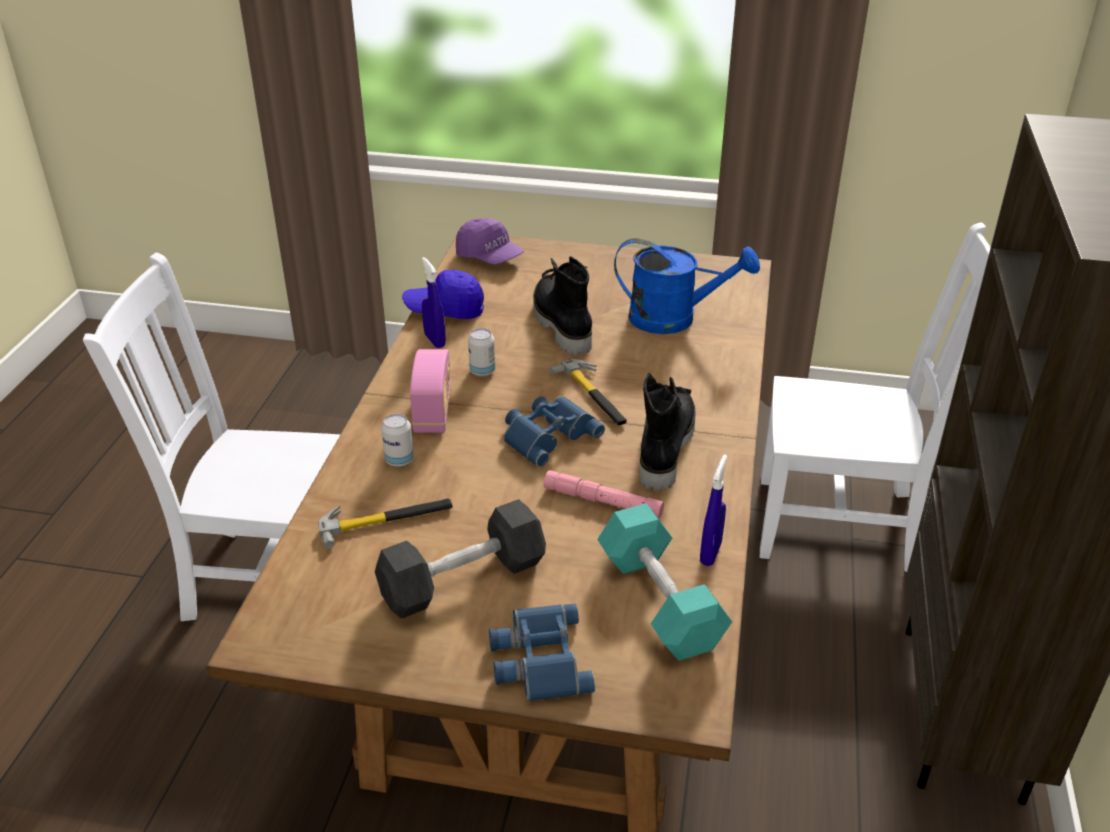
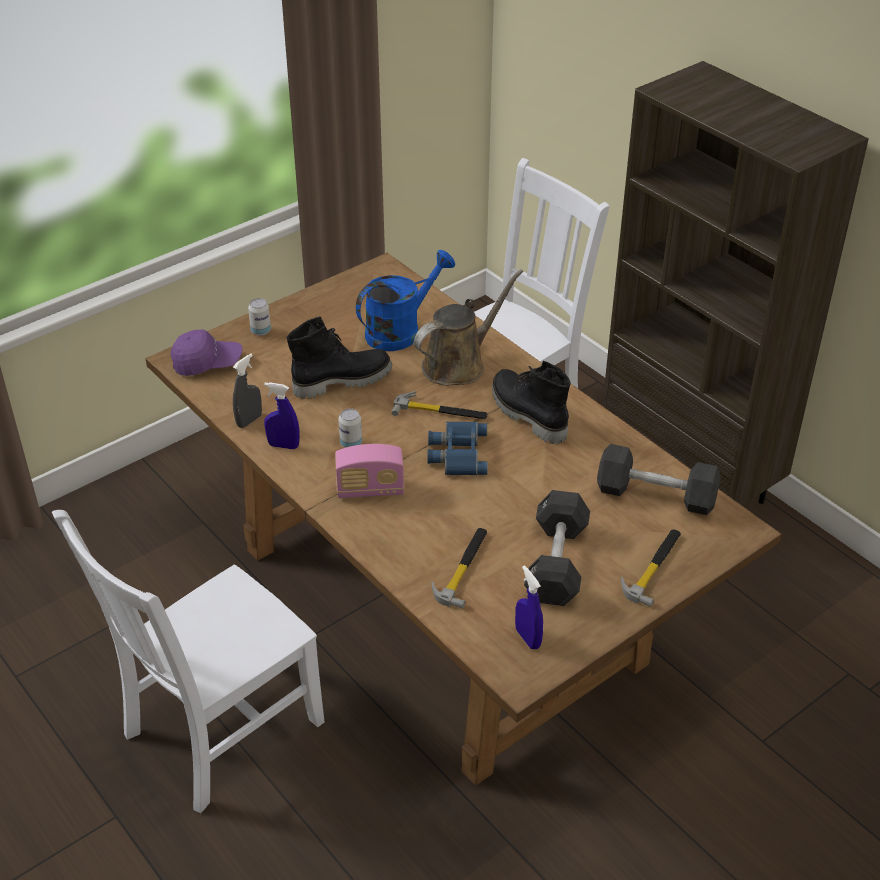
camera: 50 degrees left, 5 degrees up
can [381,414,414,467] -> can moved to [248,298,271,336]
blue cap [402,270,484,319] -> grey spray bottle [233,354,262,428]
radio [410,349,451,433] -> radio turned 135 degrees clockwise [335,444,405,498]
blue binoculars [489,603,595,702] -> hammer [621,529,681,607]
black boot [533,256,592,356] -> black boot turned 135 degrees clockwise [287,316,392,399]
pink flashlight [543,470,664,519] -> none
turquoise dumbbell [597,503,732,661] -> black dumbbell [597,444,721,515]
blue spray bottle [700,454,727,566] -> blue spray bottle moved to [515,565,543,650]
none -> brown watering can [414,269,523,386]

